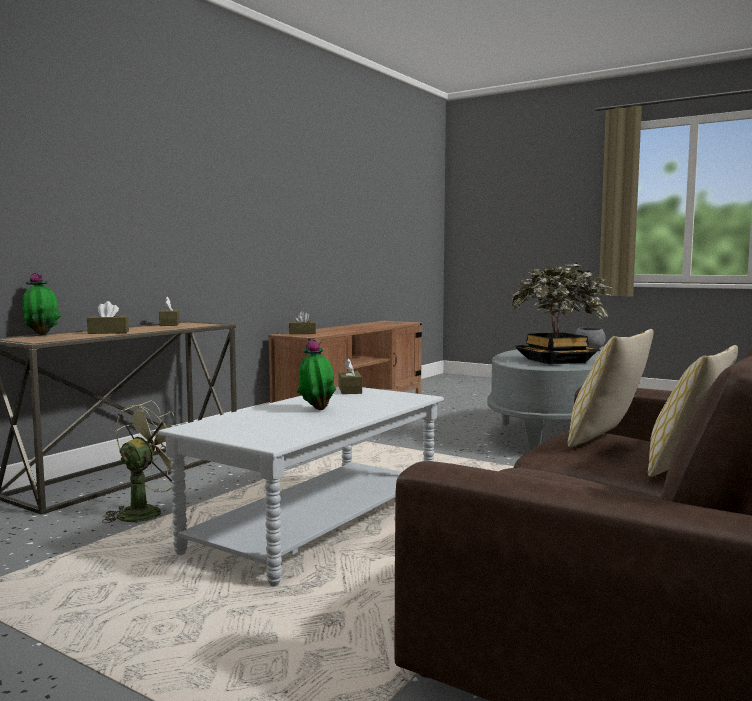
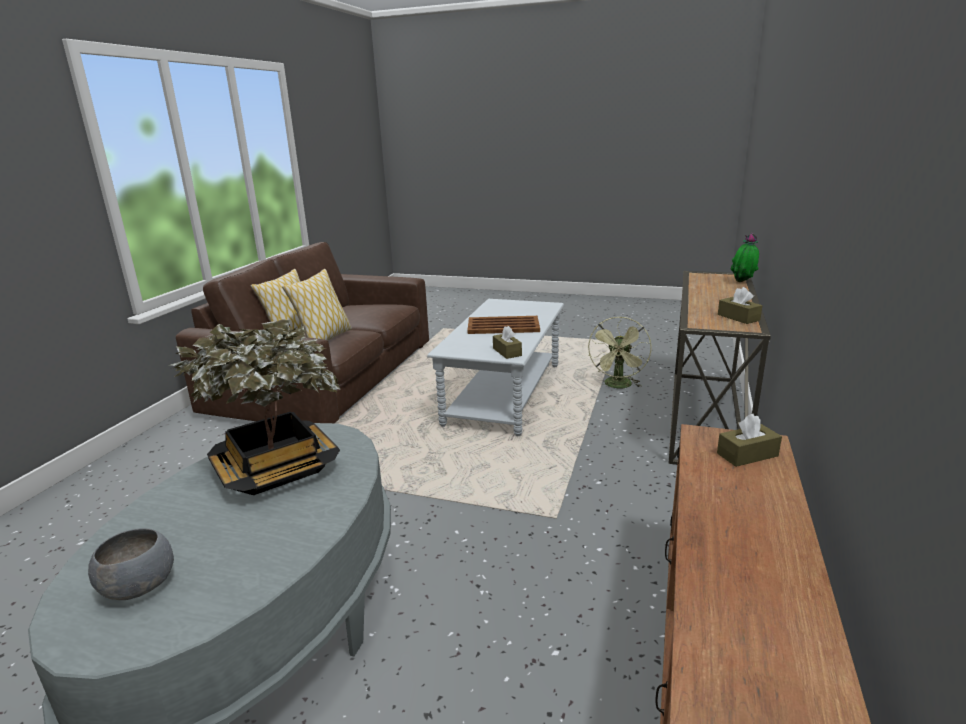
camera: 165 degrees right, 15 degrees up
brown tissue box [87,301,129,334] -> none
potted plant [297,338,336,410] -> brown tray [467,316,540,334]

